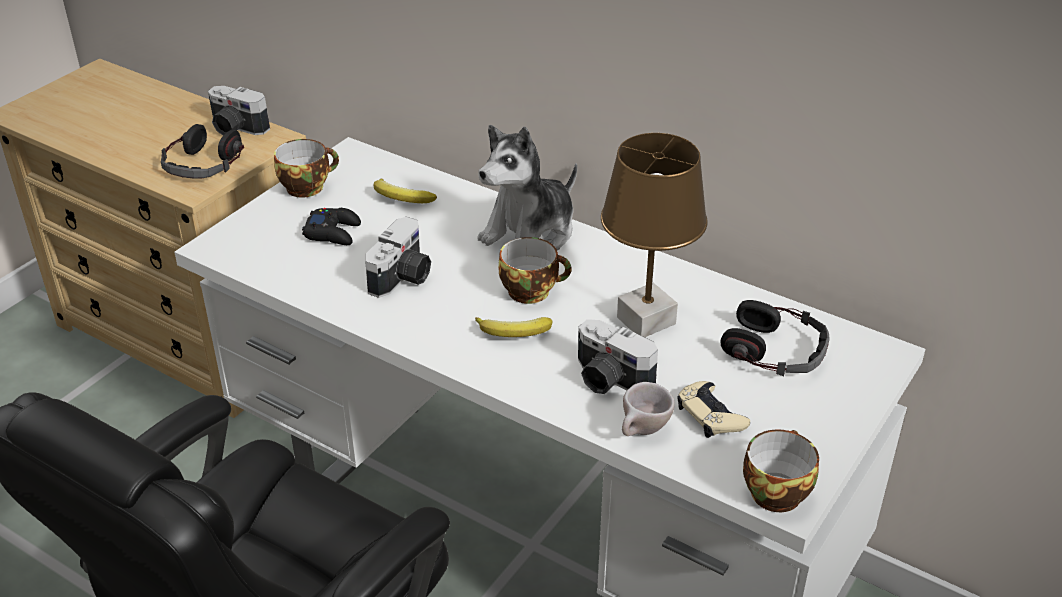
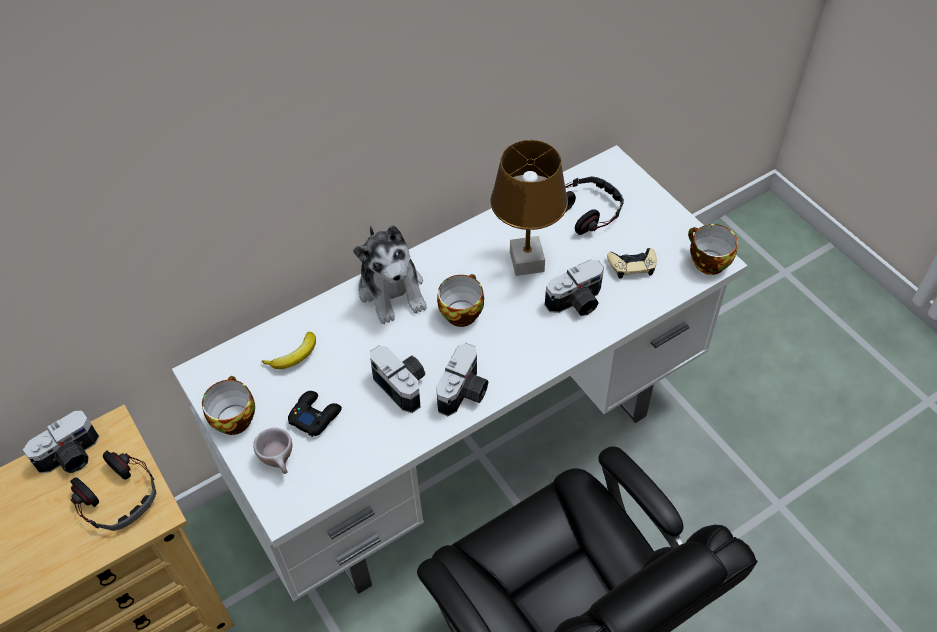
camera: 65 degrees left, 15 degrees up
banana [475,317,552,337] -> none
beige cup [622,382,675,436] -> beige cup moved to [253,428,292,474]
none -> camera [436,343,488,416]

